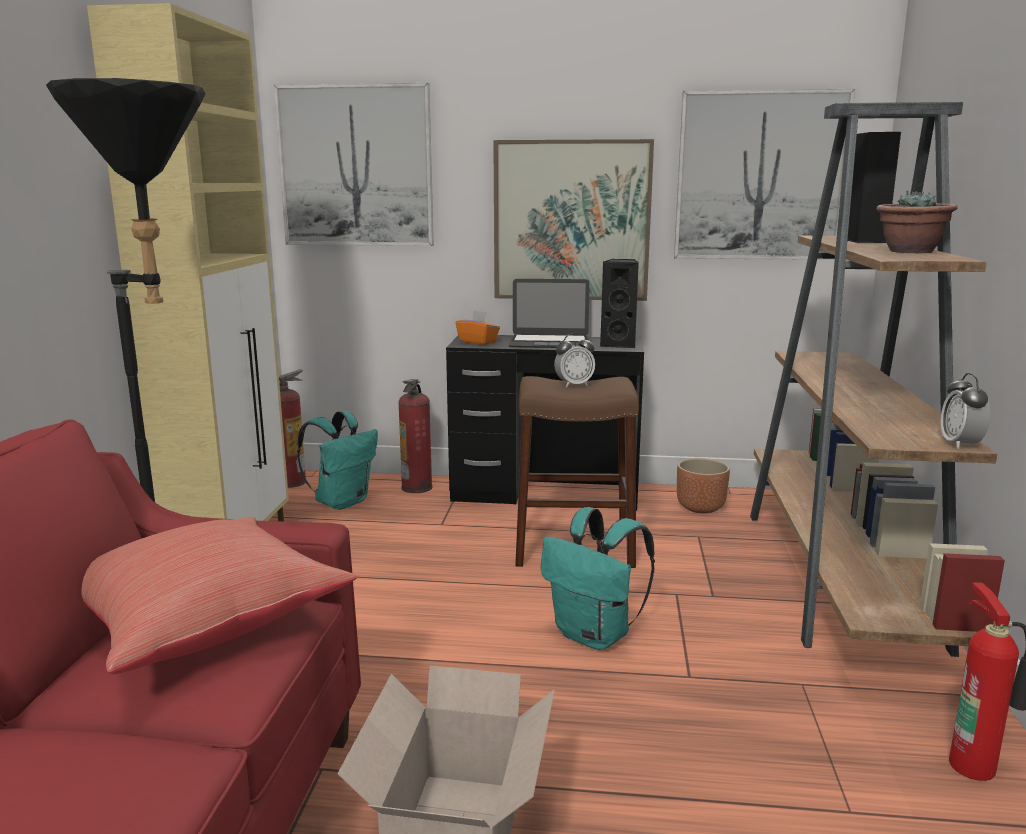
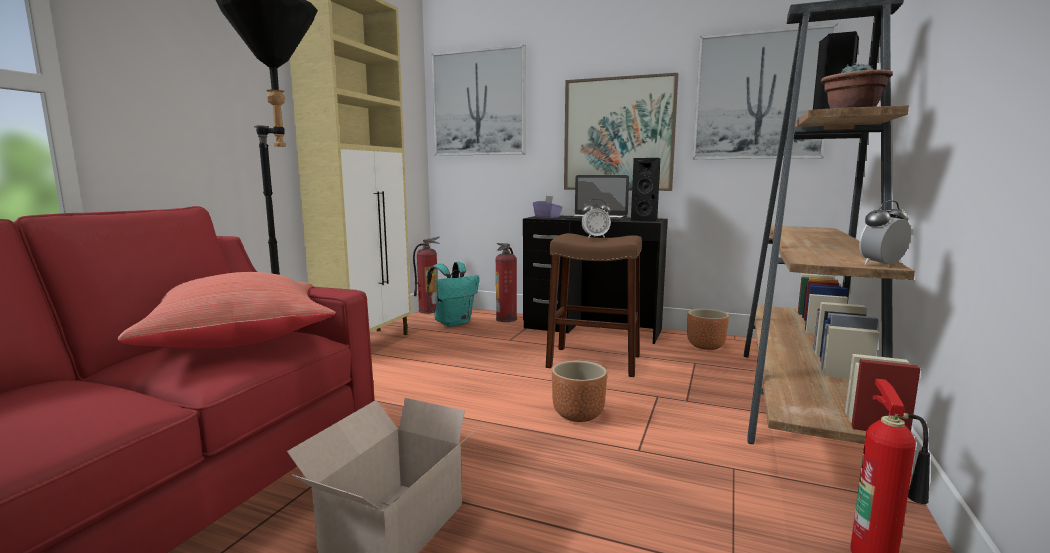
camera: 15 degrees right, 5 degrees down
orange tissue box [455,311,500,345] -> purple tissue box [533,196,563,218]
turquoise backpack [541,507,655,650] -> brown planter [552,361,607,422]
alarm clock [941,373,991,449] -> alarm clock turned 45 degrees clockwise [859,200,911,266]

